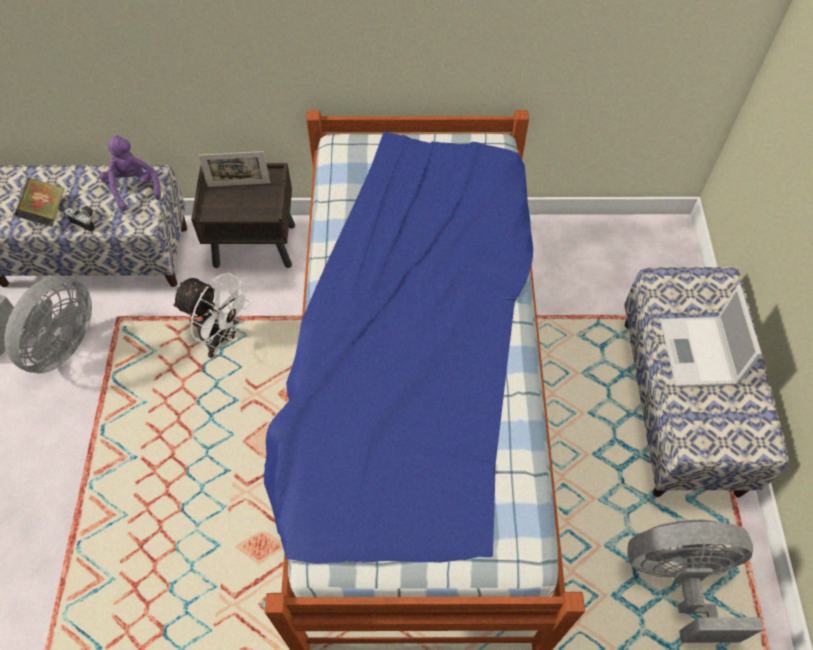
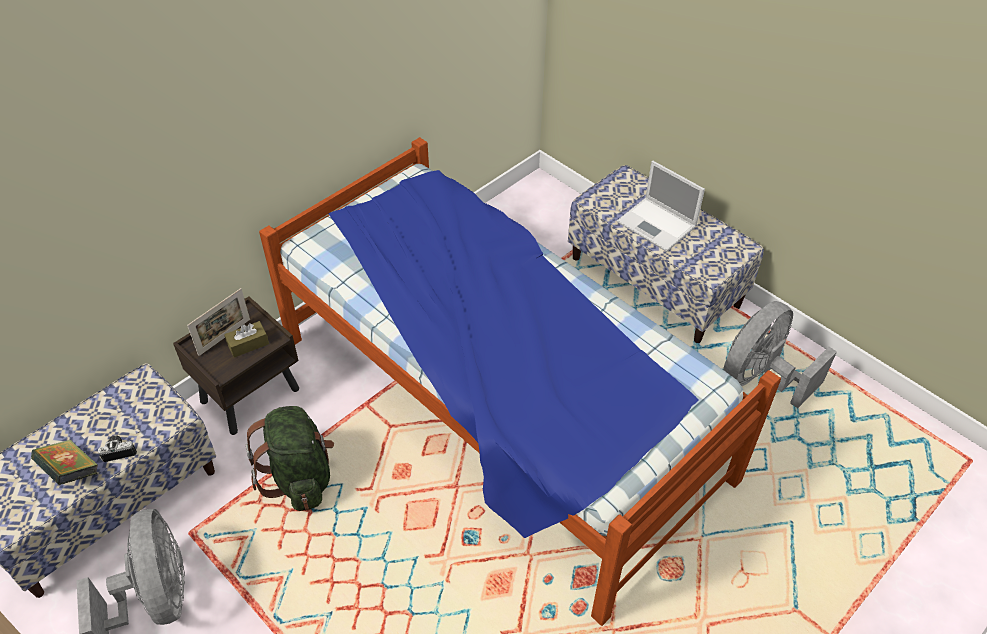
camera: 45 degrees left, 10 degrees down
purple plush toy [99,135,161,211] -> none
white fan [172,272,251,358] -> green backpack [246,406,334,511]
none -> brown tissue box [224,321,269,358]

